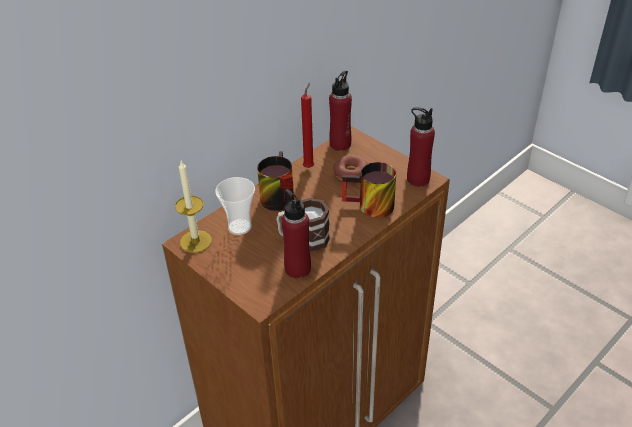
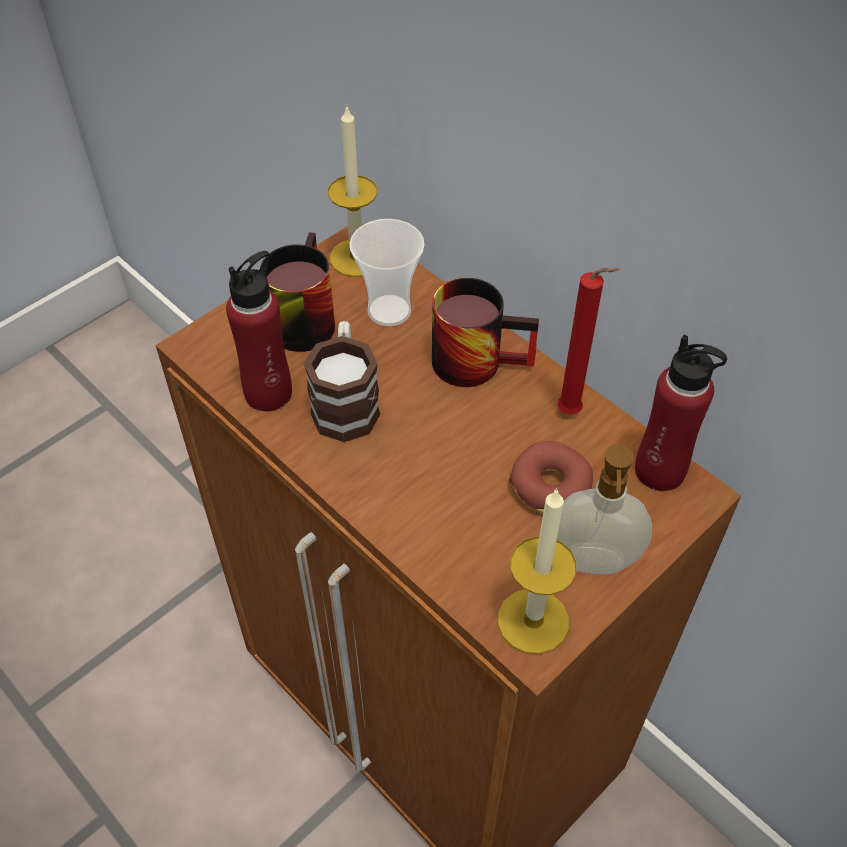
camera: 90 degrees right, 10 degrees up
mug [342,162,396,218] -> mug moved to [260,232,335,352]
red bottle [407,107,435,187] -> candle [498,488,576,654]
none -> soap dispenser [557,444,652,574]

